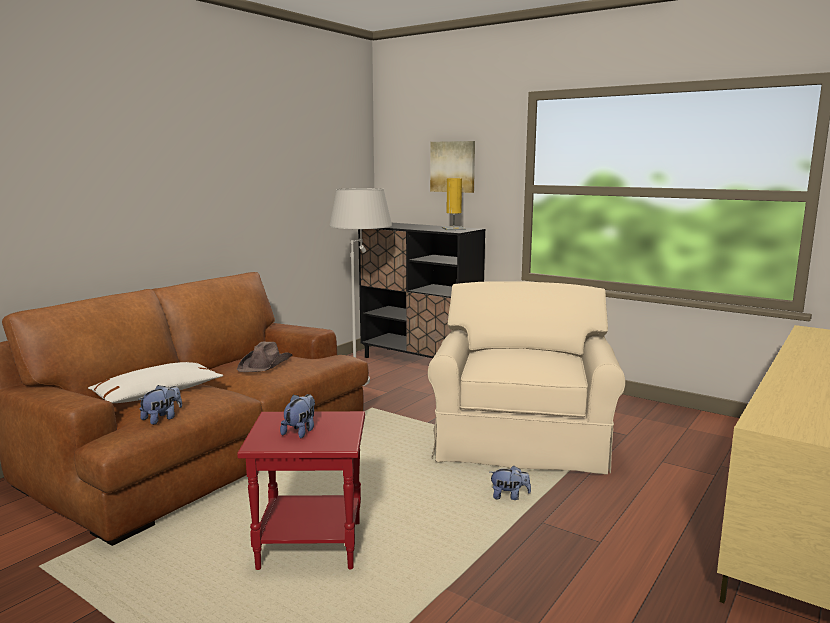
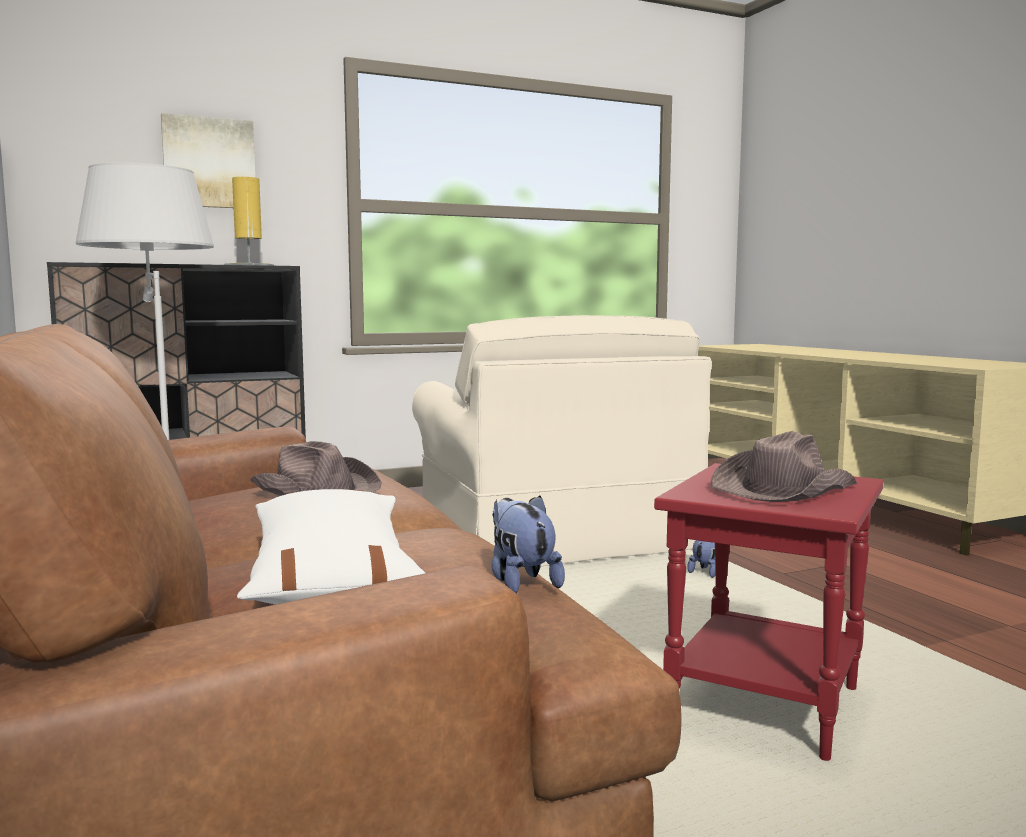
camera: 60 degrees left, 5 degrees down
plush toy [280,394,315,438] -> brown hat [711,431,857,502]
beige armchair [428,281,626,474] -> beige armchair turned 150 degrees counterclockwise [412,315,712,566]

